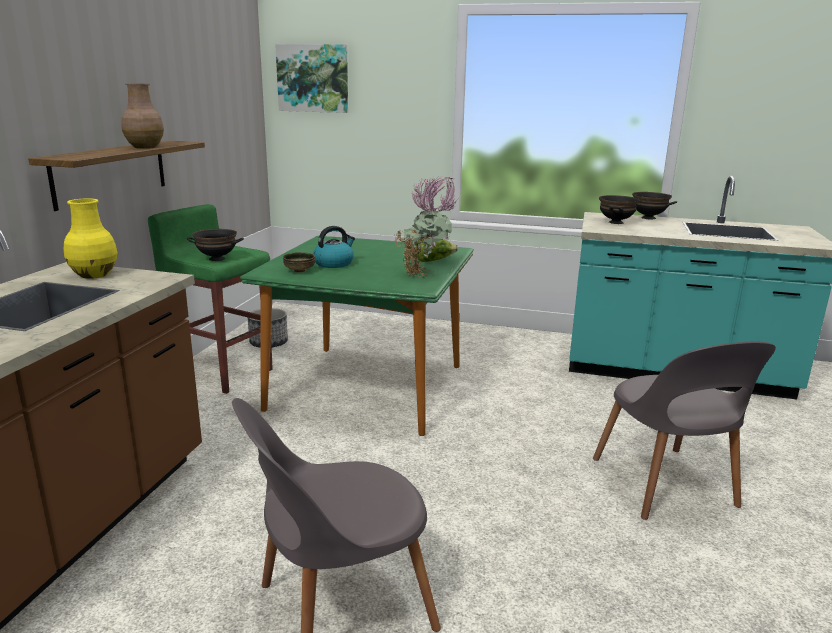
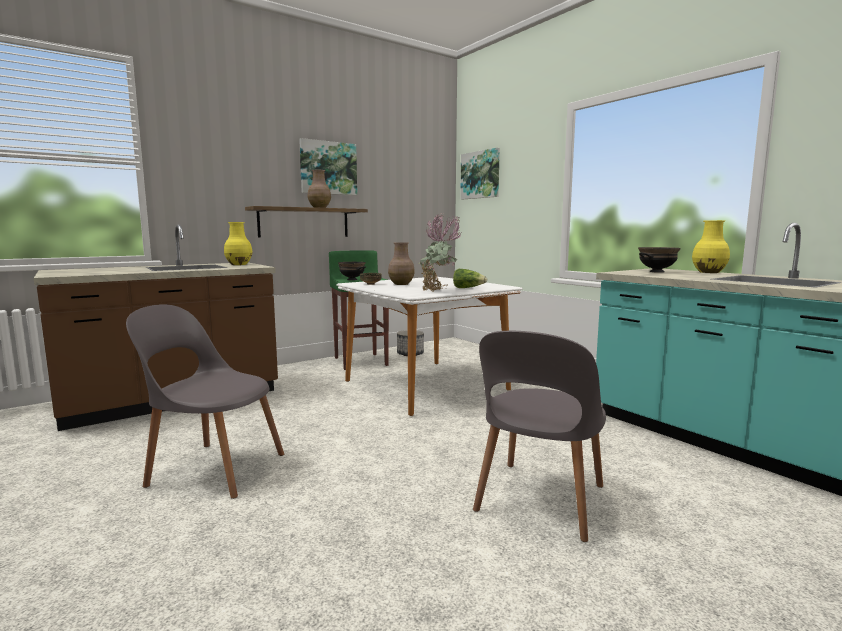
camera: 40 degrees right, 10 degrees down
green dining table [240,236,474,436] -> white dining table [336,277,523,416]
kettle [313,226,355,268] -> brown vase [388,242,415,285]
black bowl [632,192,677,219] -> yellow vase [692,220,730,273]
none -> picture [299,138,357,195]

